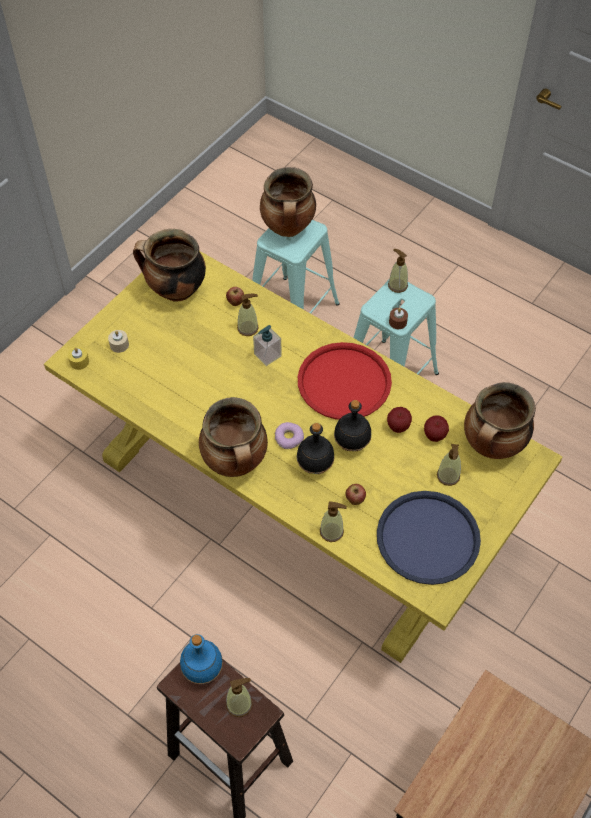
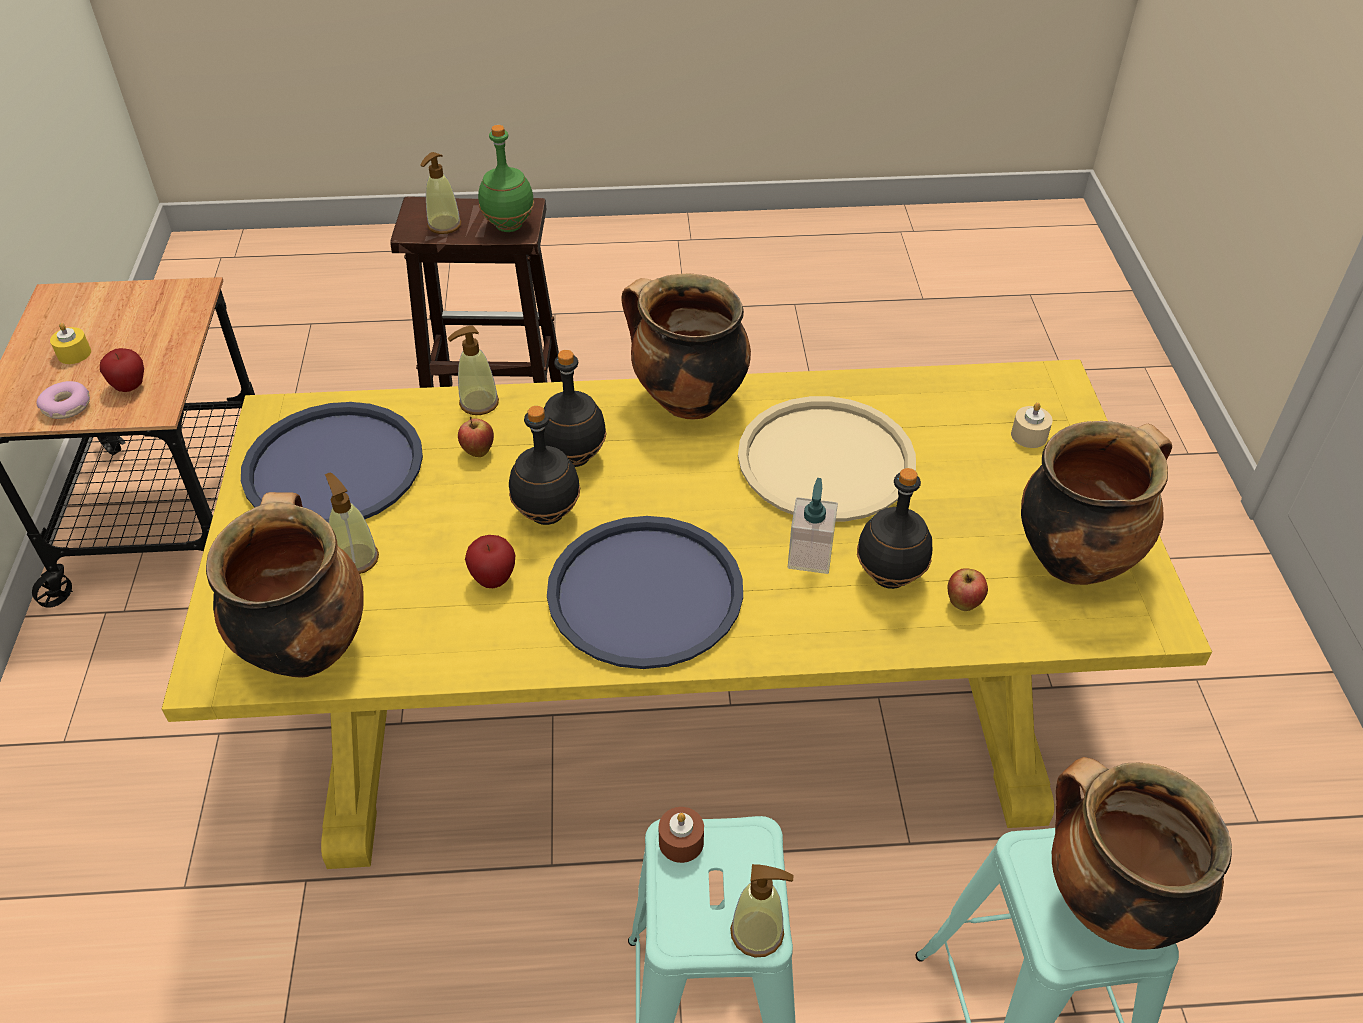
camera: 140 degrees right, 10 degrees down
yellow candle [68,347,89,370] -> yellow candle moved to [50,323,91,364]
blue bottle [180,634,223,684] -> green bottle [478,125,534,232]
soap dispenser [237,294,259,336] -> black bottle [857,468,932,589]
donut [275,422,304,449] -> donut moved to [36,381,90,419]
red tray [298,342,392,420] -> blue tray [547,516,743,669]
apple [424,416,449,442] -> apple moved to [100,348,144,392]
none -> beige tray [738,396,916,522]

